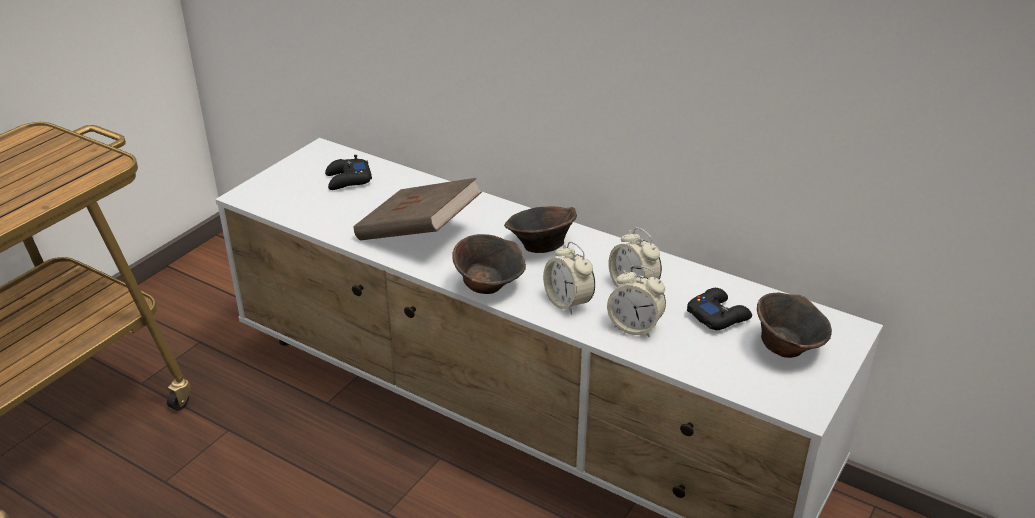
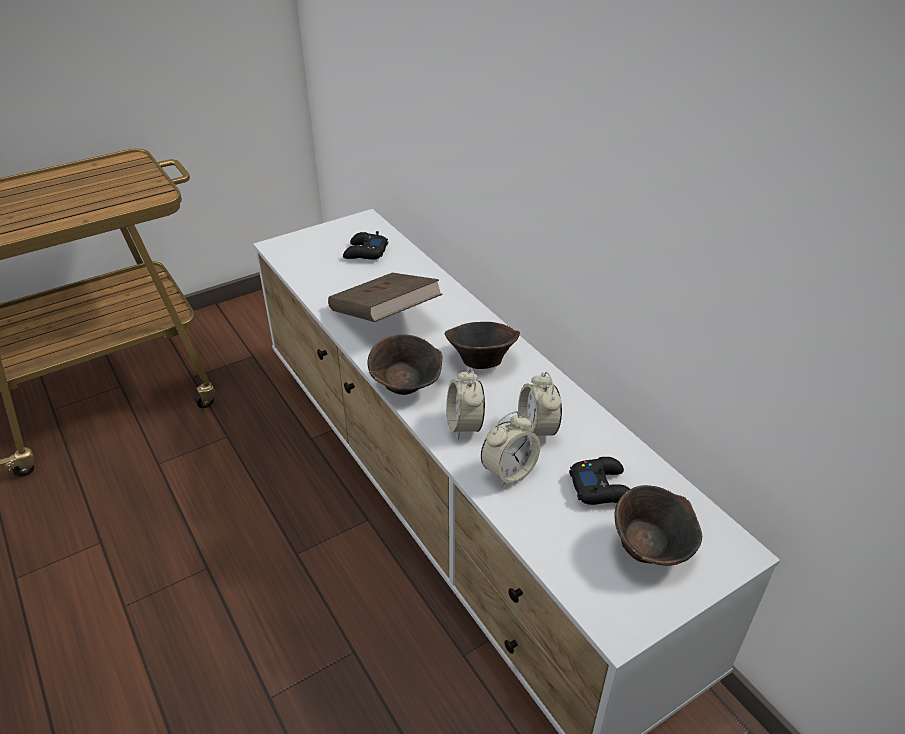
camera: 25 degrees right, 5 degrees up
alarm clock [607,265,666,338] -> alarm clock turned 90 degrees counterclockwise [481,411,540,487]

